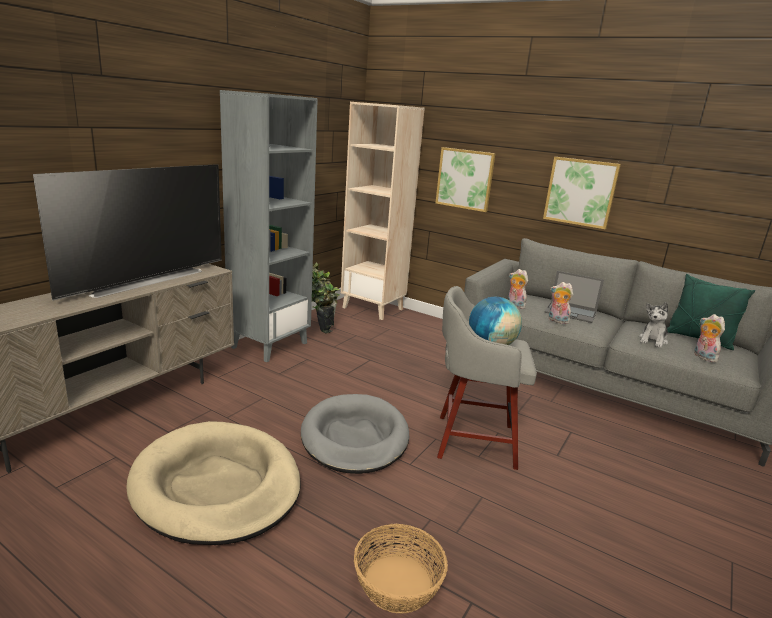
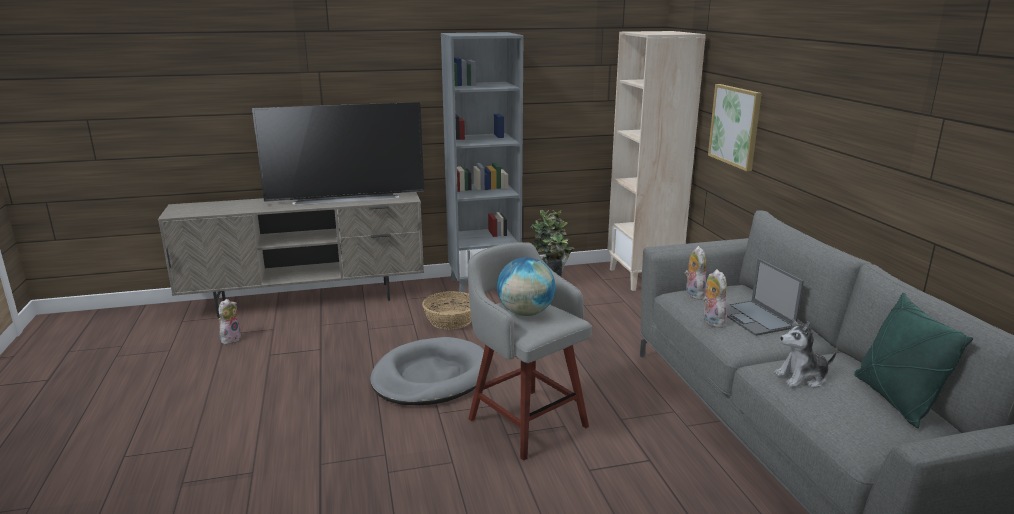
camera: 45 degrees right, 0 degrees up
beige dog bed [126,421,301,545] -> none
basket [354,524,448,614] -> basket moved to [422,291,472,329]
picture [543,157,621,229] -> none
plush toy [694,314,725,362] -> plush toy moved to [219,299,242,345]

